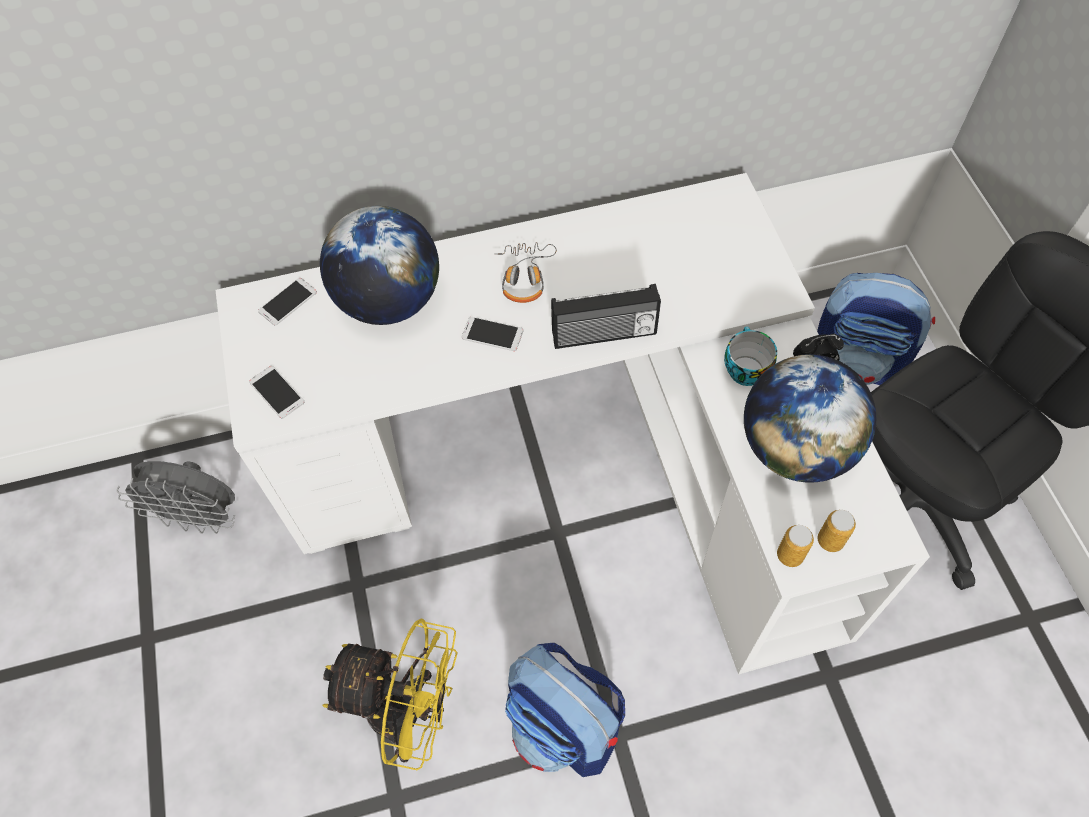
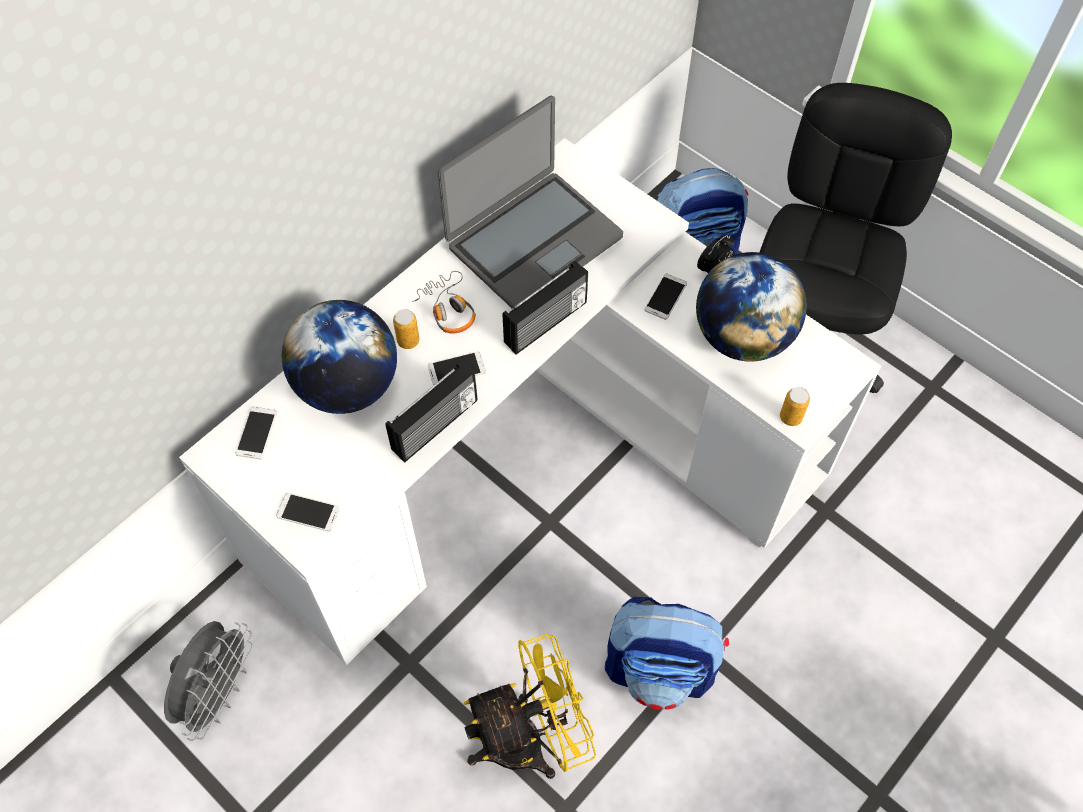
camera: 35 degrees left, 0 degrees up
grey fan [117,461,235,534] -> grey fan turned 45 degrees counterclockwise [164,621,253,741]
cup [724,327,777,386] -> phone [645,273,687,320]
can [818,510,856,552] -> can moved to [393,309,420,349]
none -> radio [385,361,477,463]
none -> laptop [438,96,623,308]

